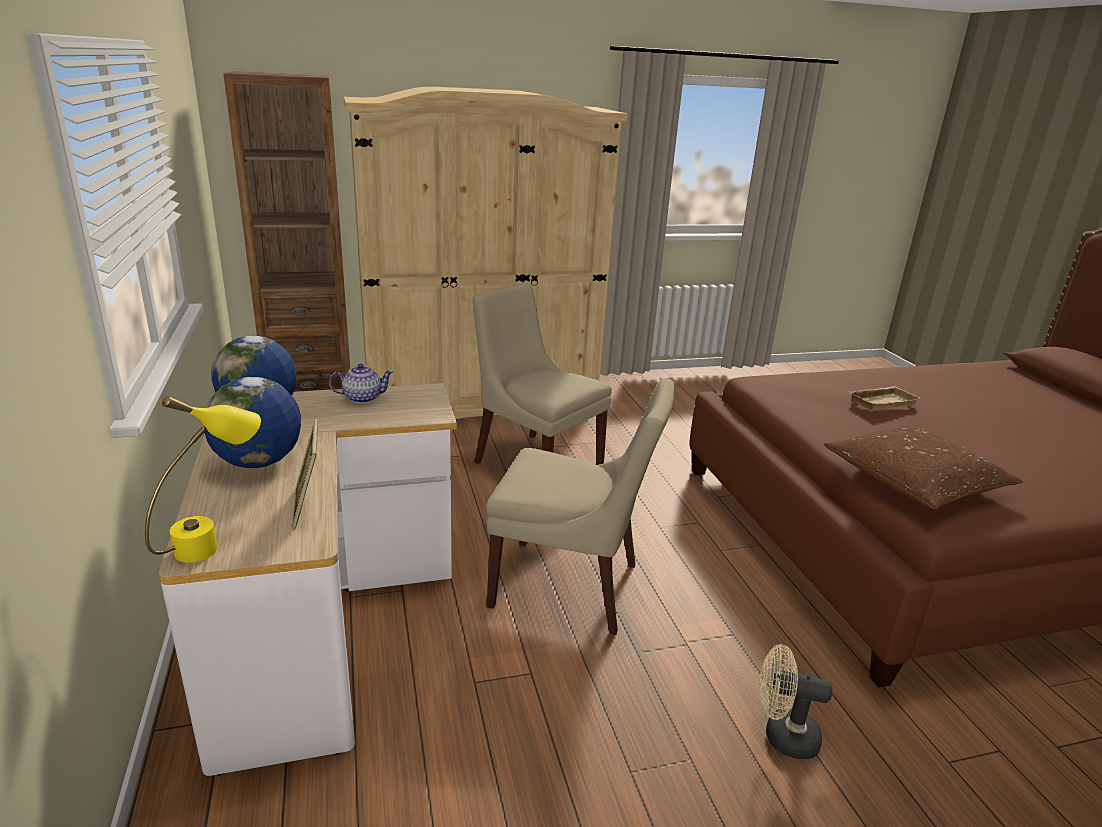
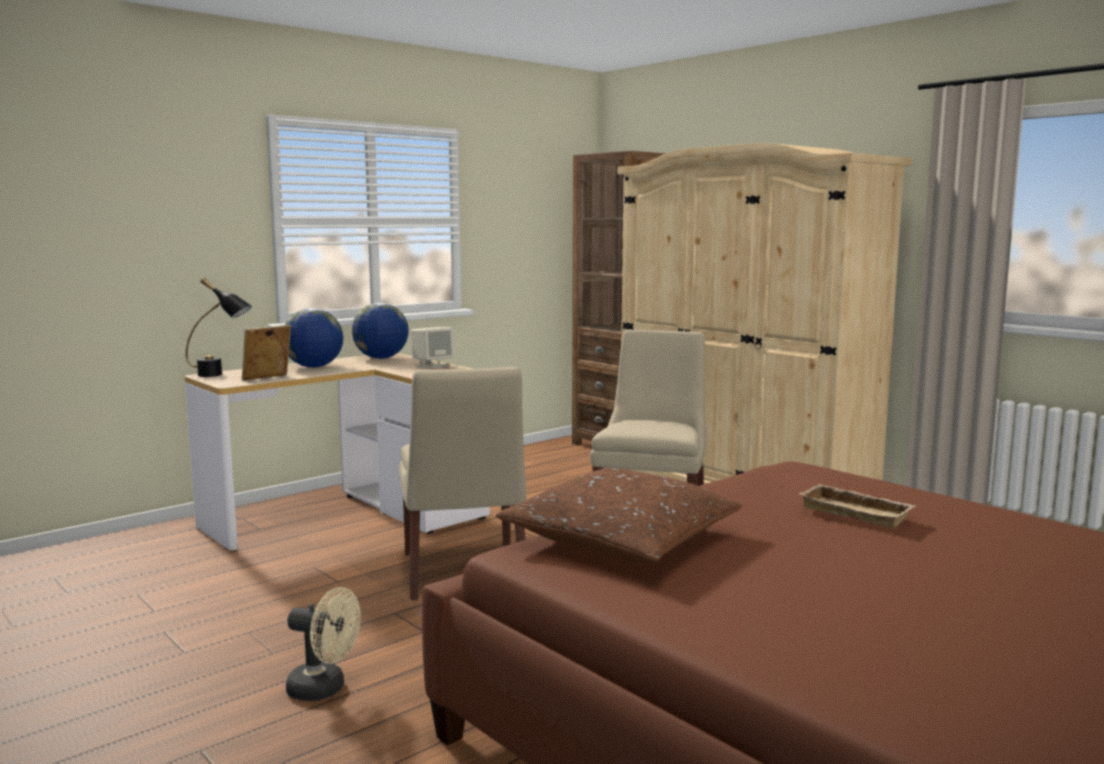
camera: 65 degrees right, 15 degrees down
yellow table lamp [145,396,261,563] -> black table lamp [186,278,252,377]
teapot [329,364,394,404] -> beige speaker [411,327,454,369]
beige fan [760,644,832,759] -> beige fan turned 120 degrees clockwise [286,587,361,701]

